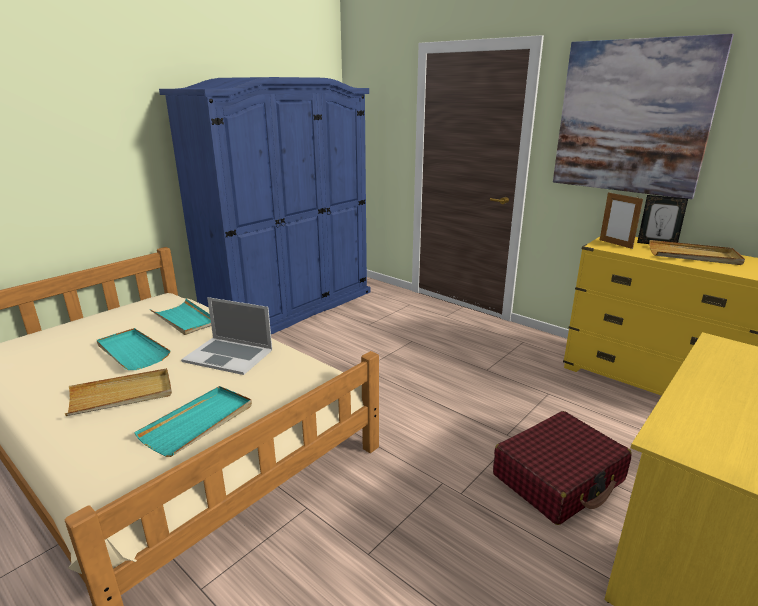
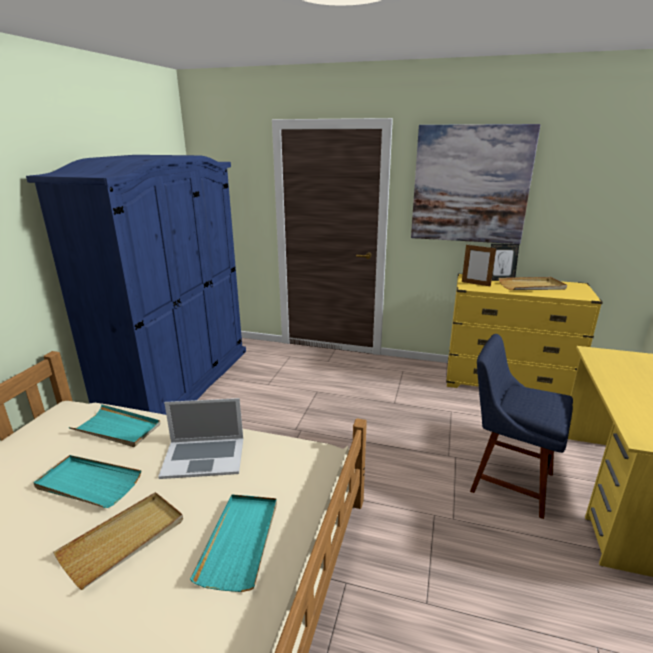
camera: 25 degrees left, 0 degrees up
red suitcase [493,411,632,525] -> blue chair [470,334,573,519]

